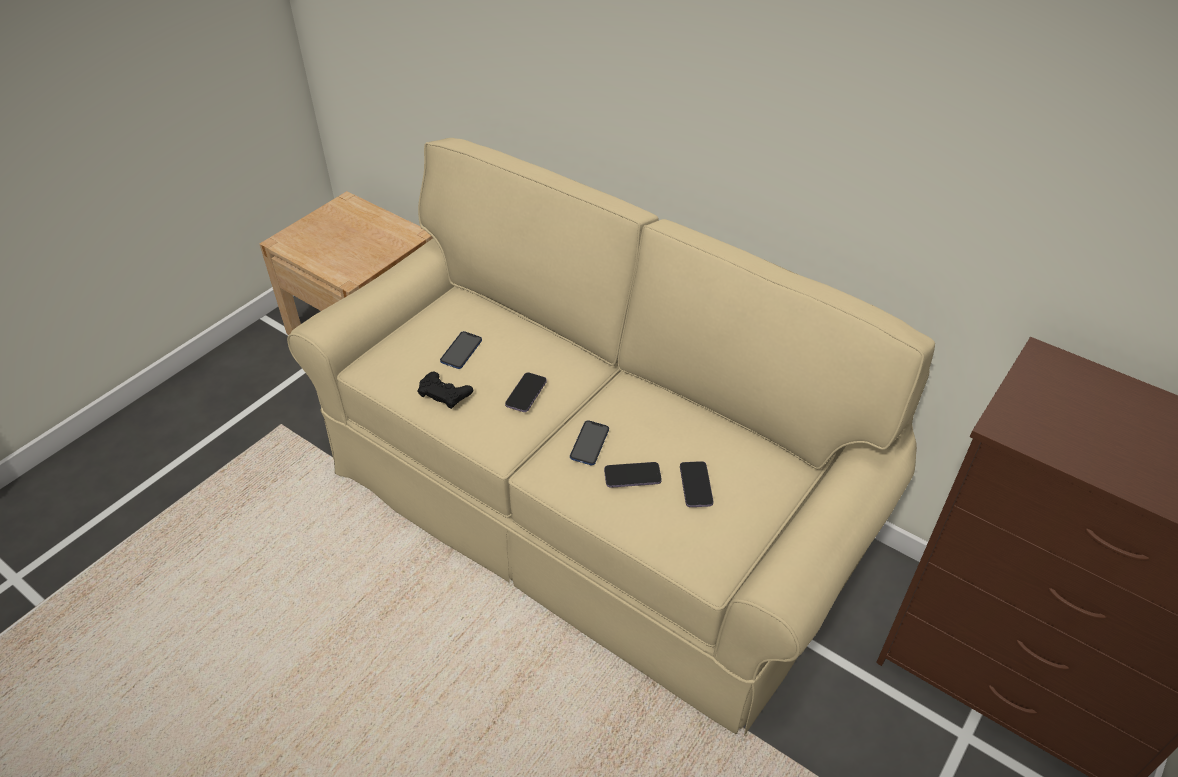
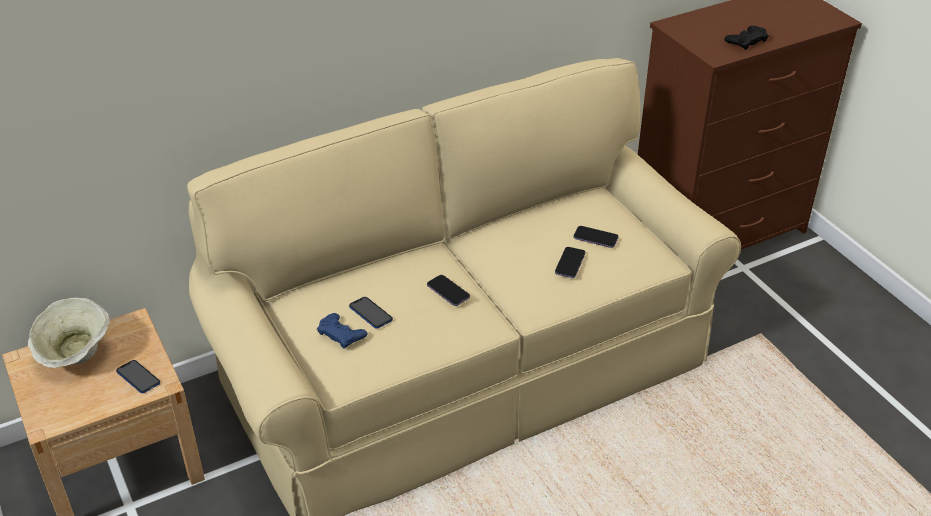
camera: 65 degrees left, 5 degrees down
black game controller [417,372,473,409] -> black game controller moved to [724,26,769,50]
phone [570,420,609,465] -> phone moved to [116,360,160,393]
none -> beige bowl [28,298,110,368]
none -> blue game controller [317,313,367,349]

